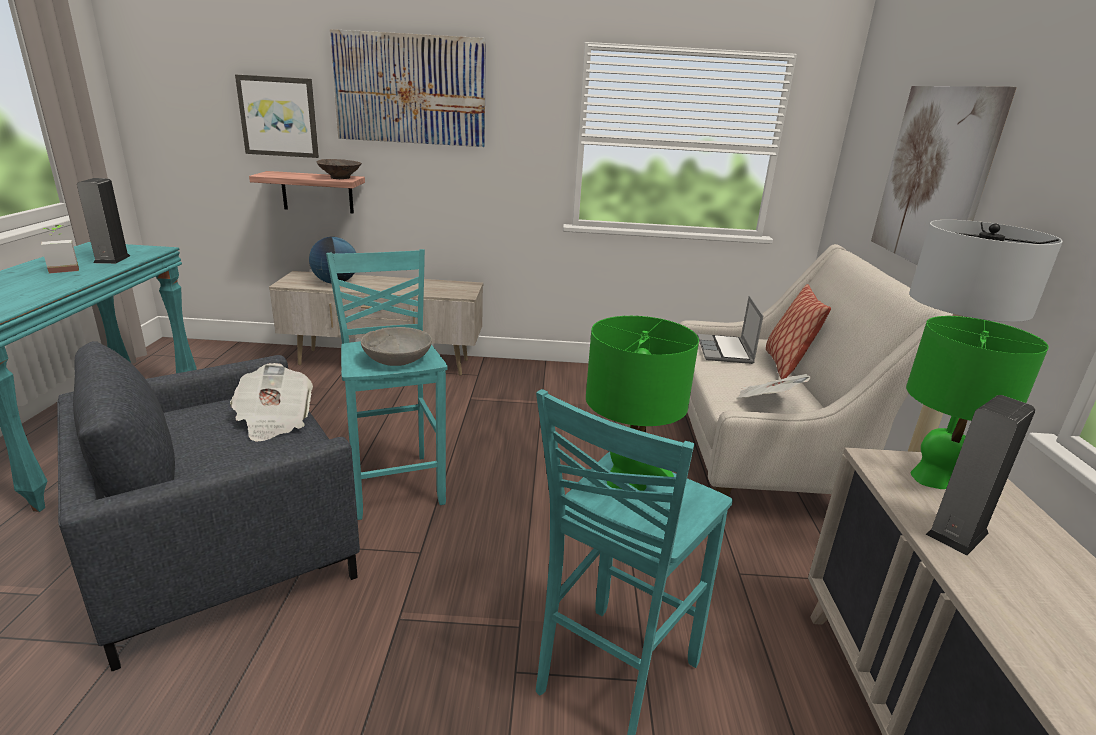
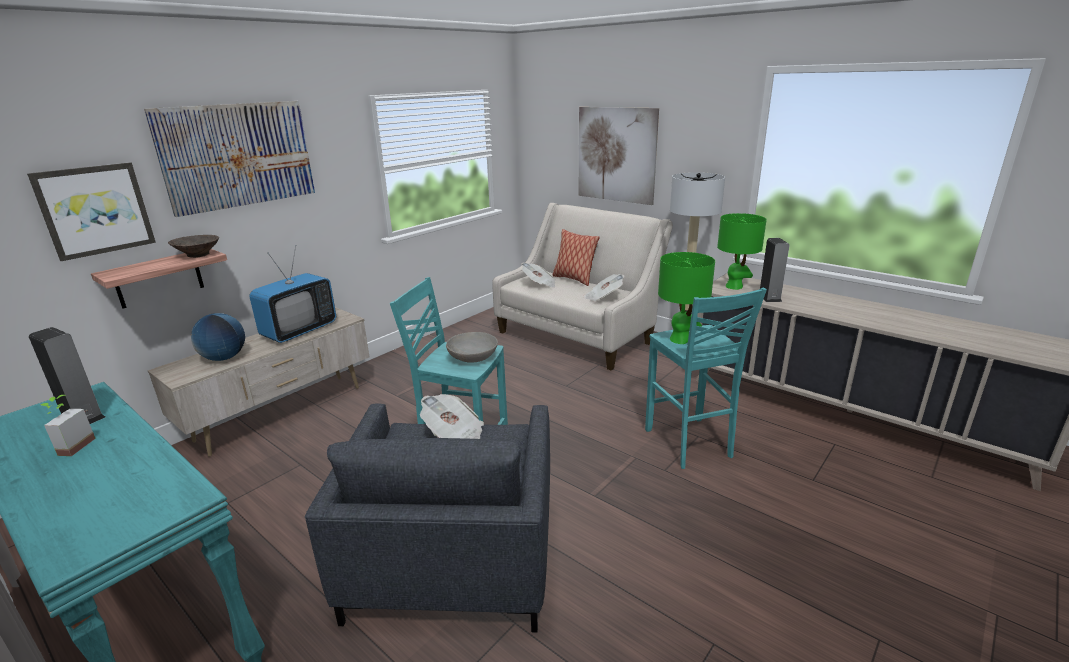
camera: 50 degrees left, 0 degrees up
laptop [697,295,763,364] -> newspaper [521,263,556,288]
none -> television [249,245,336,343]

